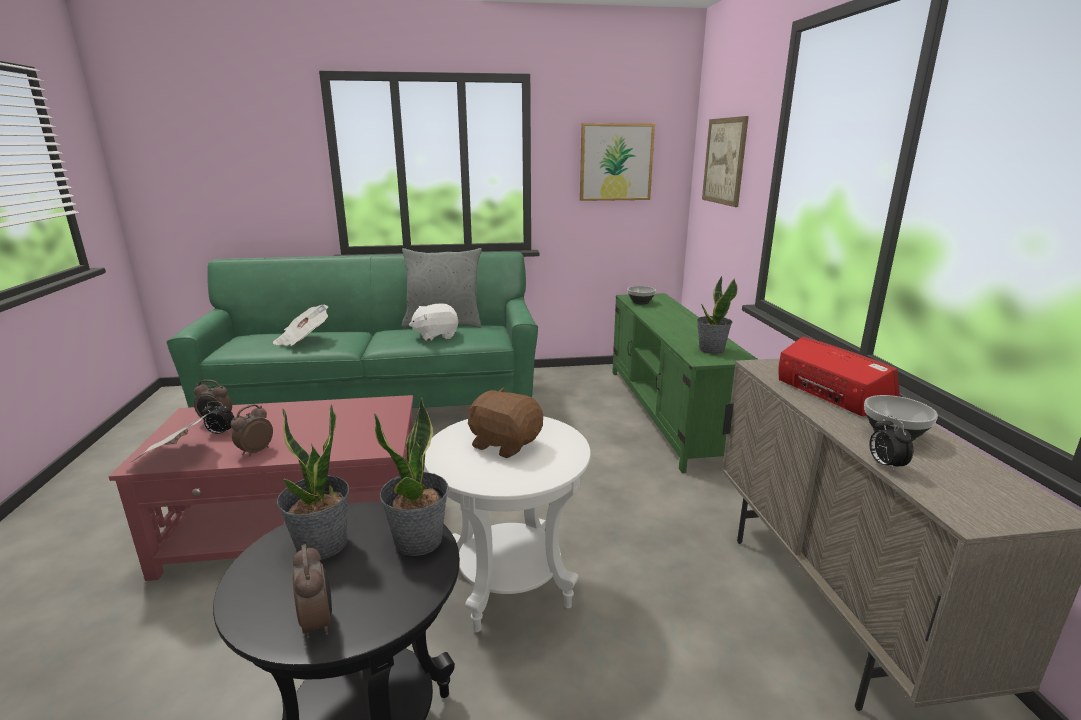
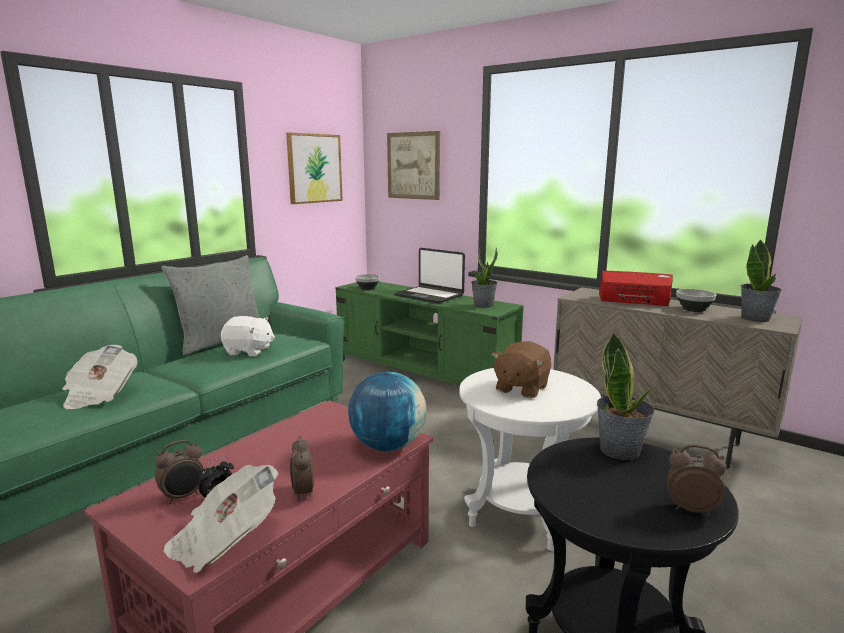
camera: 45 degrees left, 5 degrees down
potted plant [277,404,349,560] -> potted plant moved to [741,239,782,322]
white plush toy [409,303,458,341] -> white plush toy turned 105 degrees counterclockwise [221,316,275,356]
brown plush toy [467,388,543,458] -> brown plush toy turned 45 degrees counterclockwise [492,341,552,398]
alarm clock [869,415,913,472] -> none
none -> globe [348,372,427,451]
none -> laptop [394,248,465,304]

